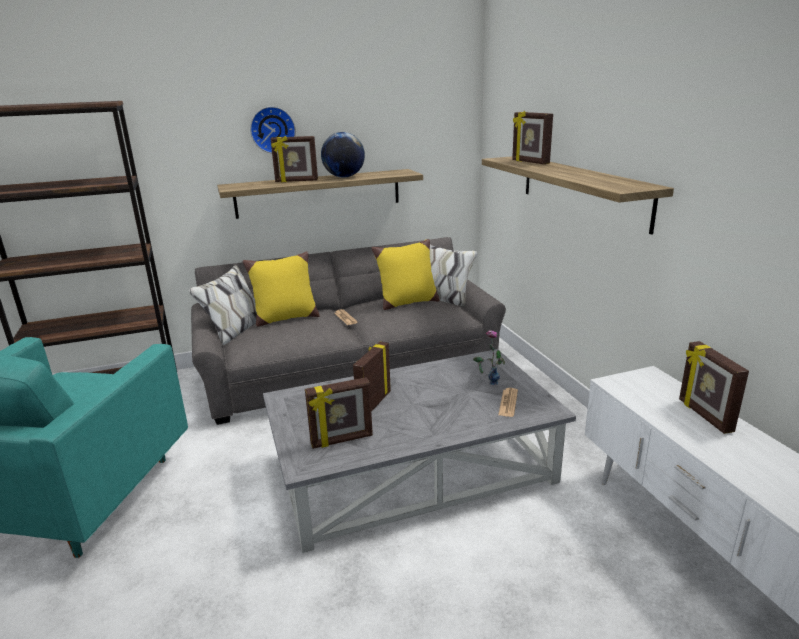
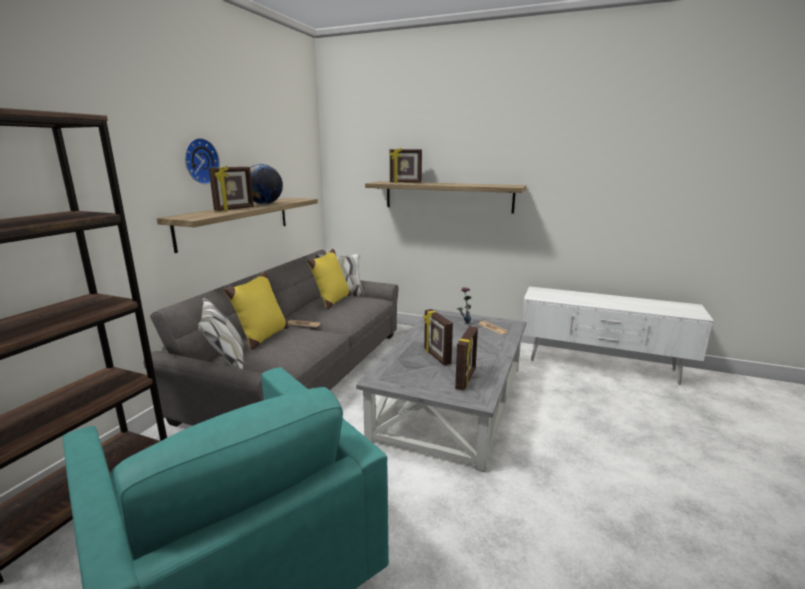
camera: 50 degrees left, 5 degrees down
picture frame [679,341,749,434] -> none

